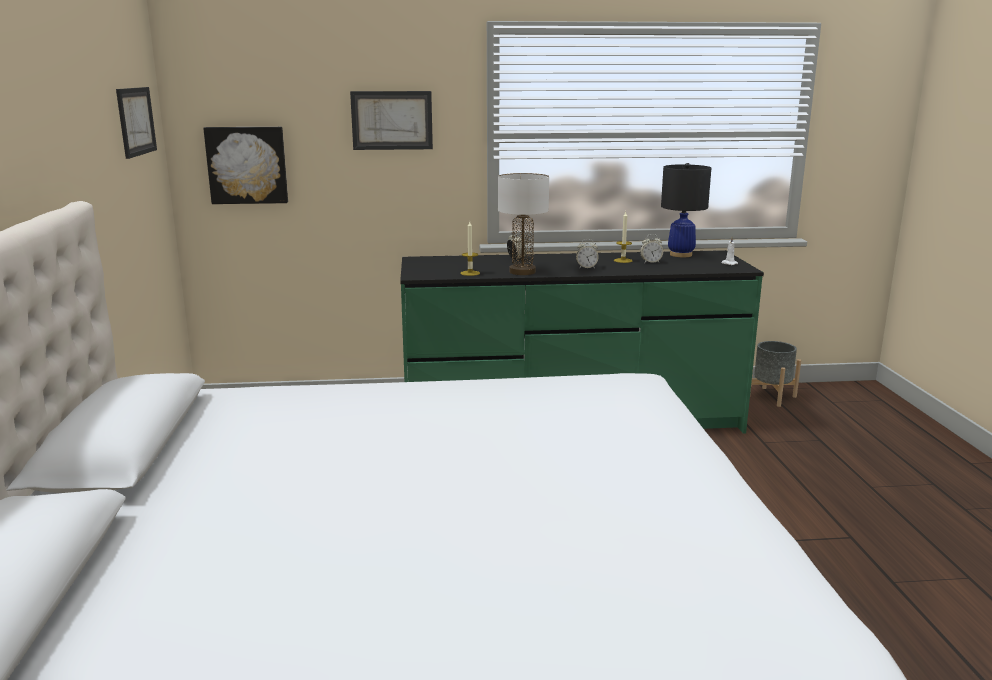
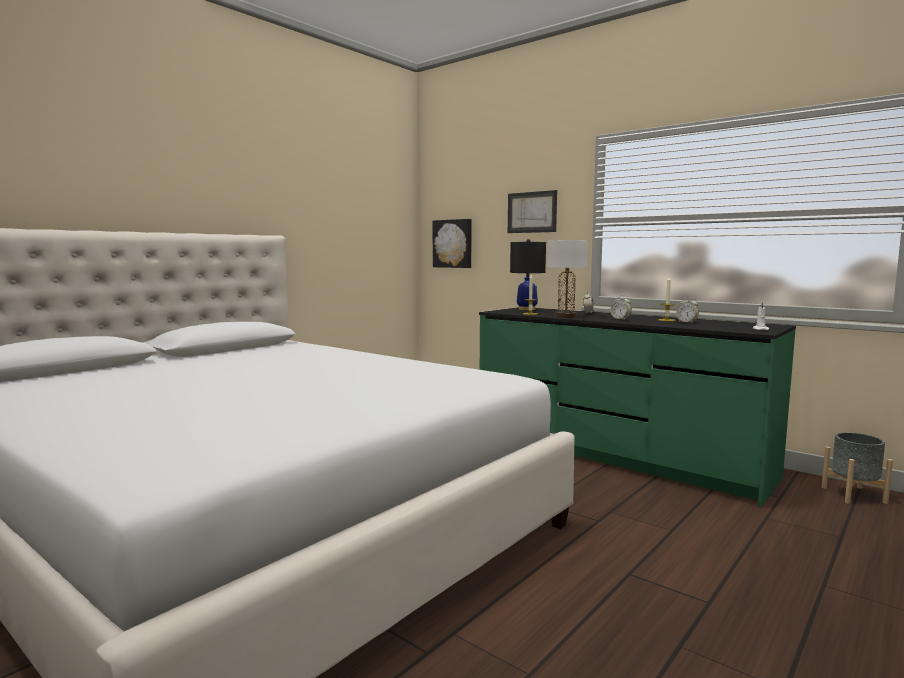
camera: 45 degrees right, 10 degrees down
picture [116,87,157,159] -> none
black table lamp [661,163,711,257] -> black table lamp moved to [510,239,546,310]

